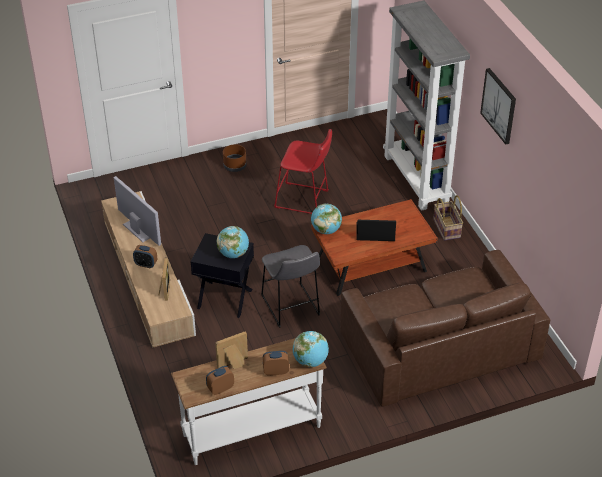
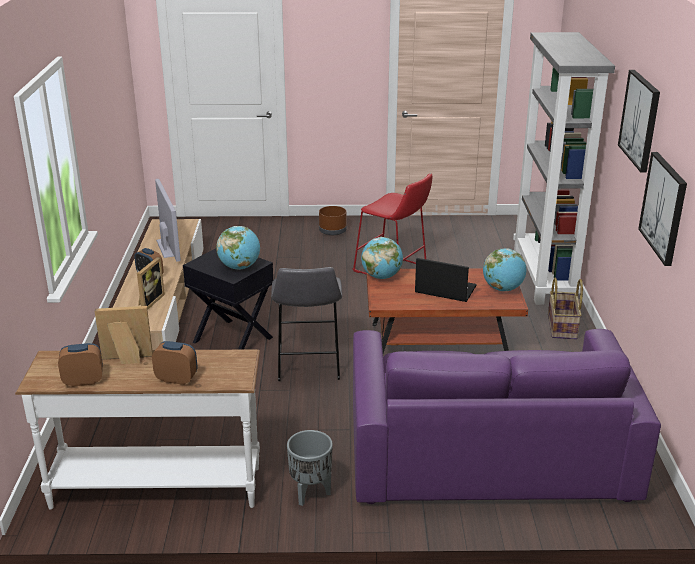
camera: 20 degrees right, 15 degrees down
globe [293,331,329,367] -> globe moved to [483,248,526,291]
brown sofa [340,250,550,407] -> purple sofa [353,329,661,504]
none -> grey planter [287,430,333,506]
none -> picture [638,152,687,266]

